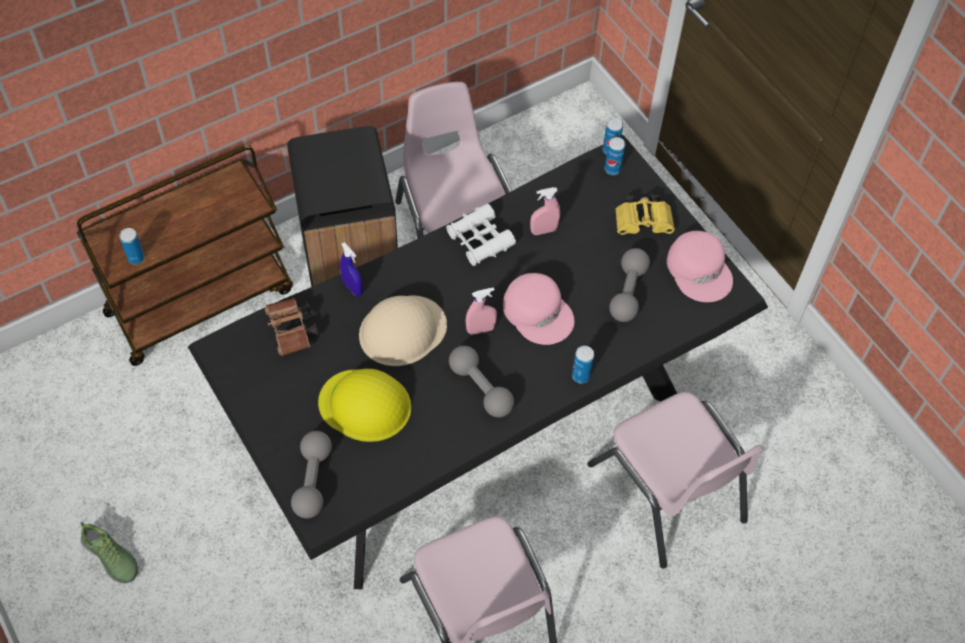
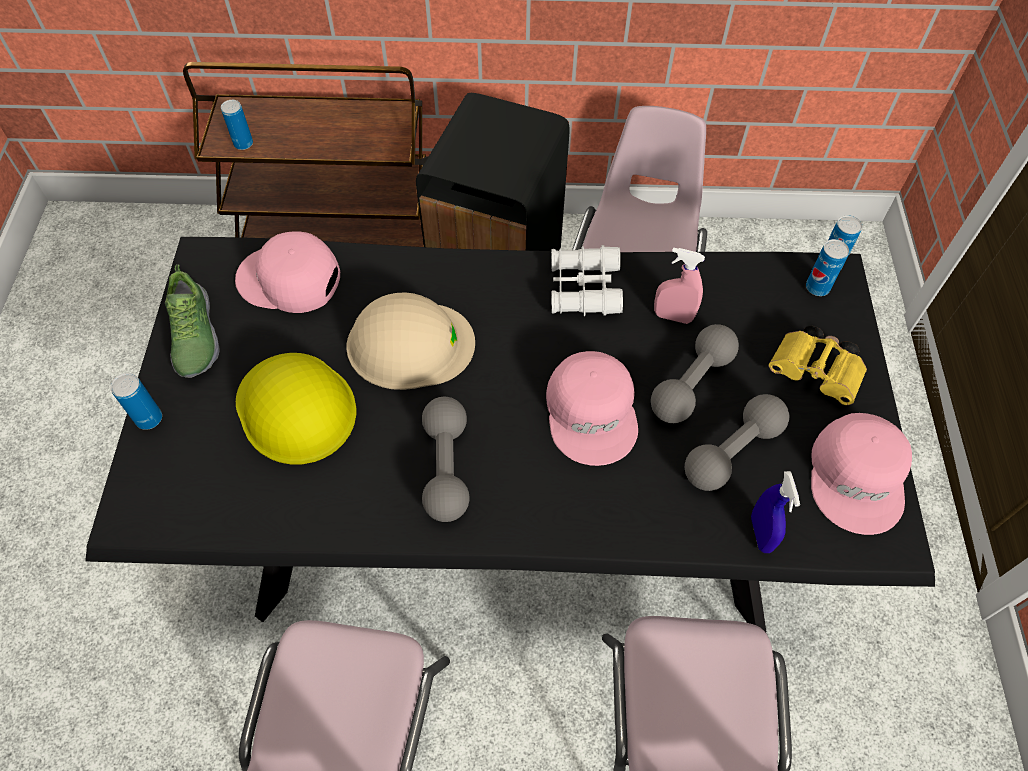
camera: 35 degrees right, 0 degrees up
shoe [80,522,138,583] -> shoe moved to [165,264,220,378]
brown binoculars [264,298,319,356] -> pink cap [235,231,340,313]
grey dumbbell [291,431,332,518] -> grey dumbbell moved to [651,324,739,423]
blue spray bottle [340,242,363,296] -> blue spray bottle moved to [751,471,800,553]
pink spray bottle [465,287,497,335] -> none
can [572,346,594,383] -> can moved to [110,373,162,430]

